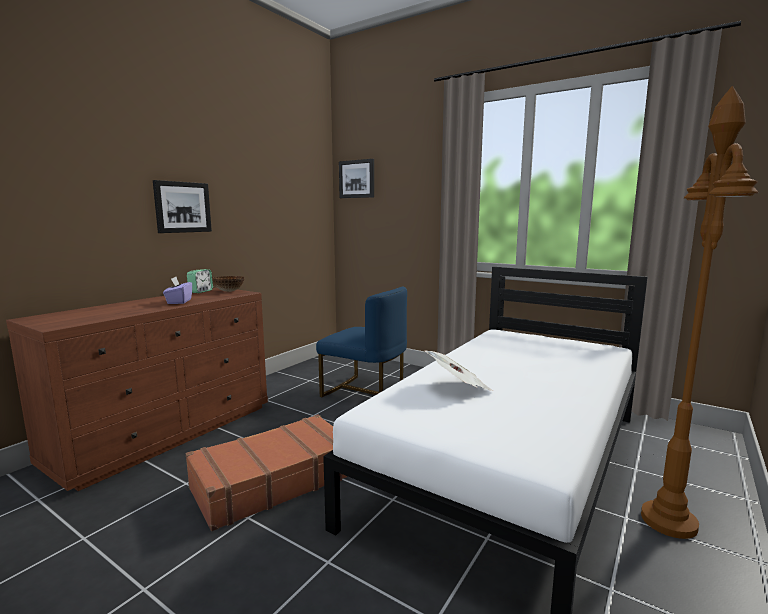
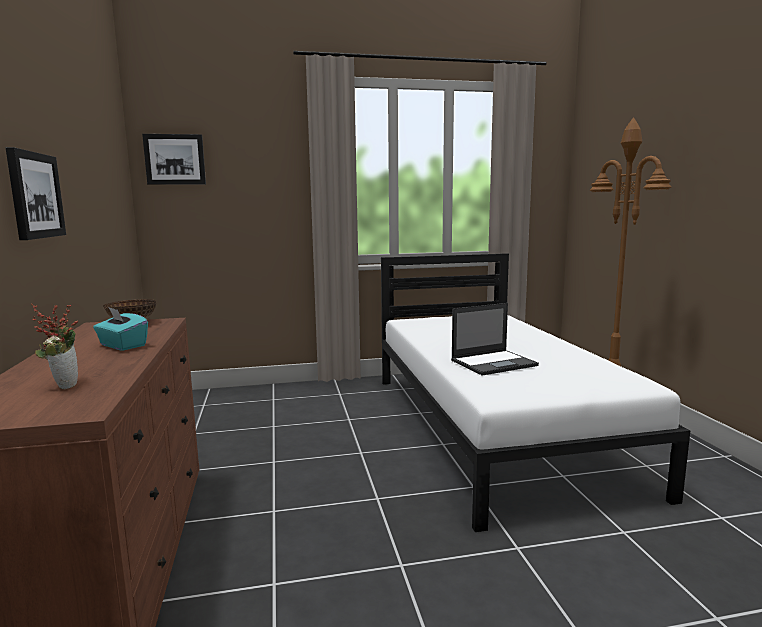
camera: 45 degrees left, 0 degrees up
purple tissue box [163,277,192,304] -> turquoise tissue box [93,307,148,351]
brown suitcase [186,414,348,531] -> none
alarm clock [187,269,213,293] -> none
blue chair [316,287,407,397] -> none
newspaper [424,350,494,391] -> laptop [451,303,539,375]
none -> potted plant [31,304,78,390]

